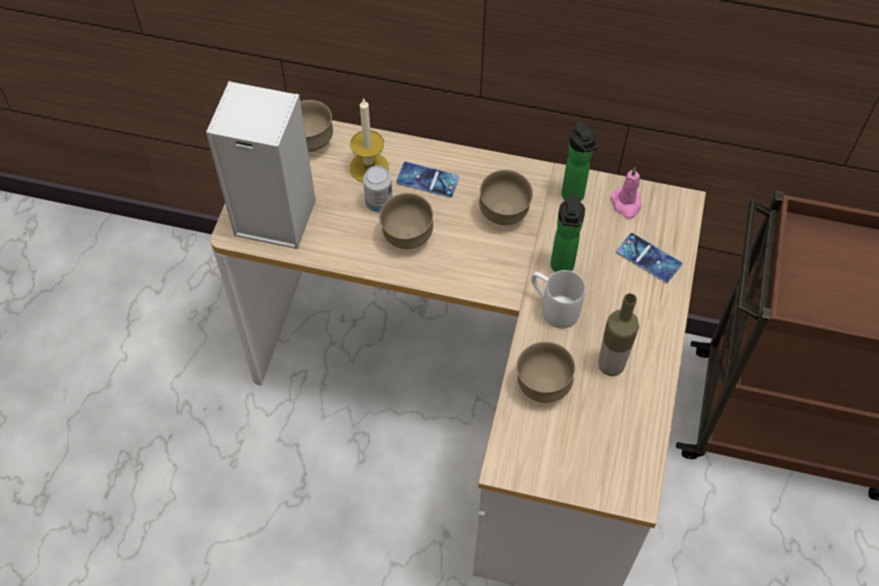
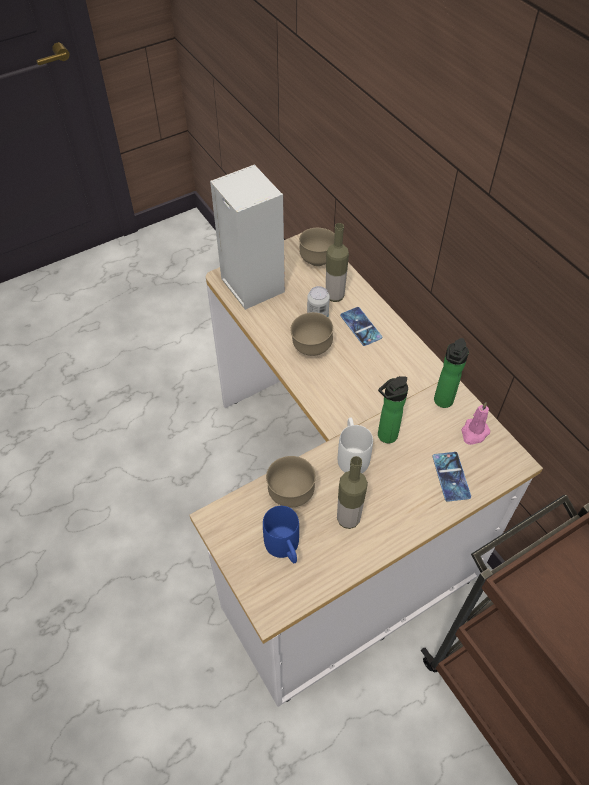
camera: 45 degrees right, 5 degrees down
candle [350,98,388,182] -> bottle [326,223,349,302]
brown bowl [479,170,533,225] -> none
none -> blue mug [263,506,299,563]

